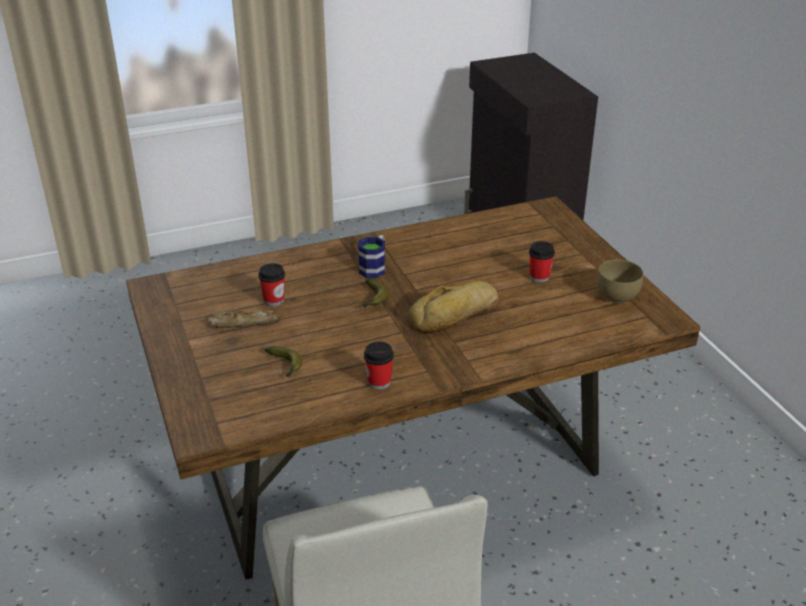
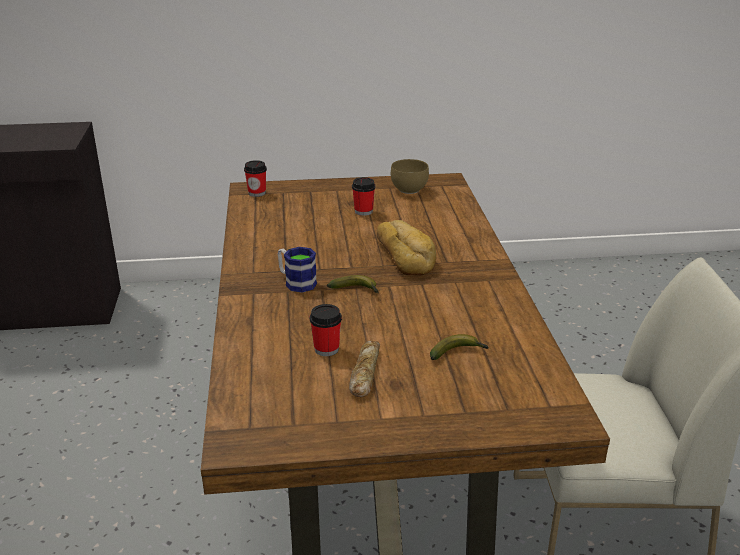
camera: 75 degrees left, 5 degrees down
cup [364,342,394,390] -> cup moved to [244,160,267,197]

